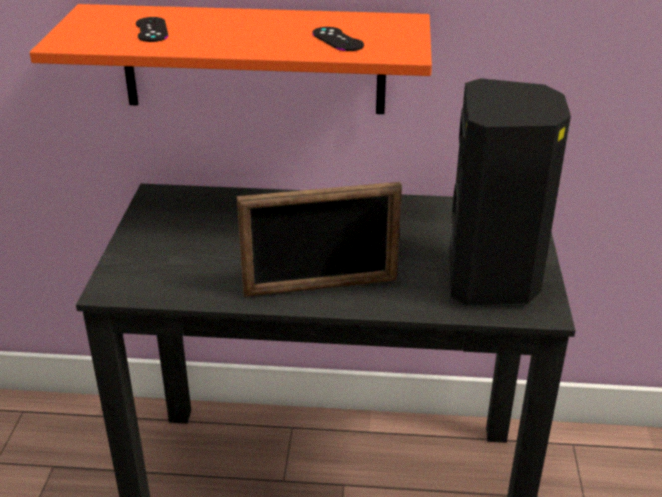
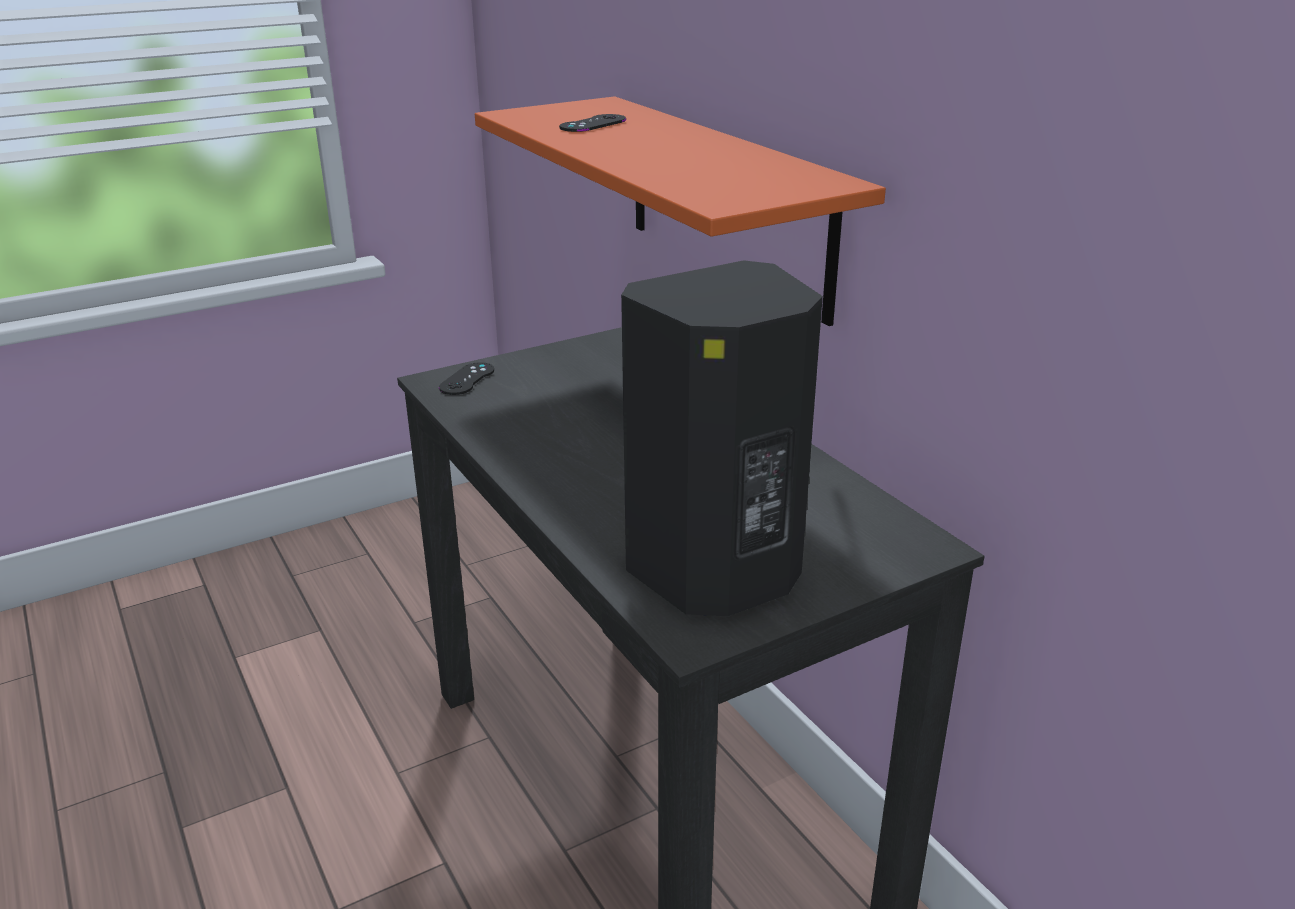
camera: 55 degrees right, 5 degrees down
picture frame [237,182,402,297] -> none
black game controller [312,27,364,51] -> black game controller moved to [439,362,494,395]

